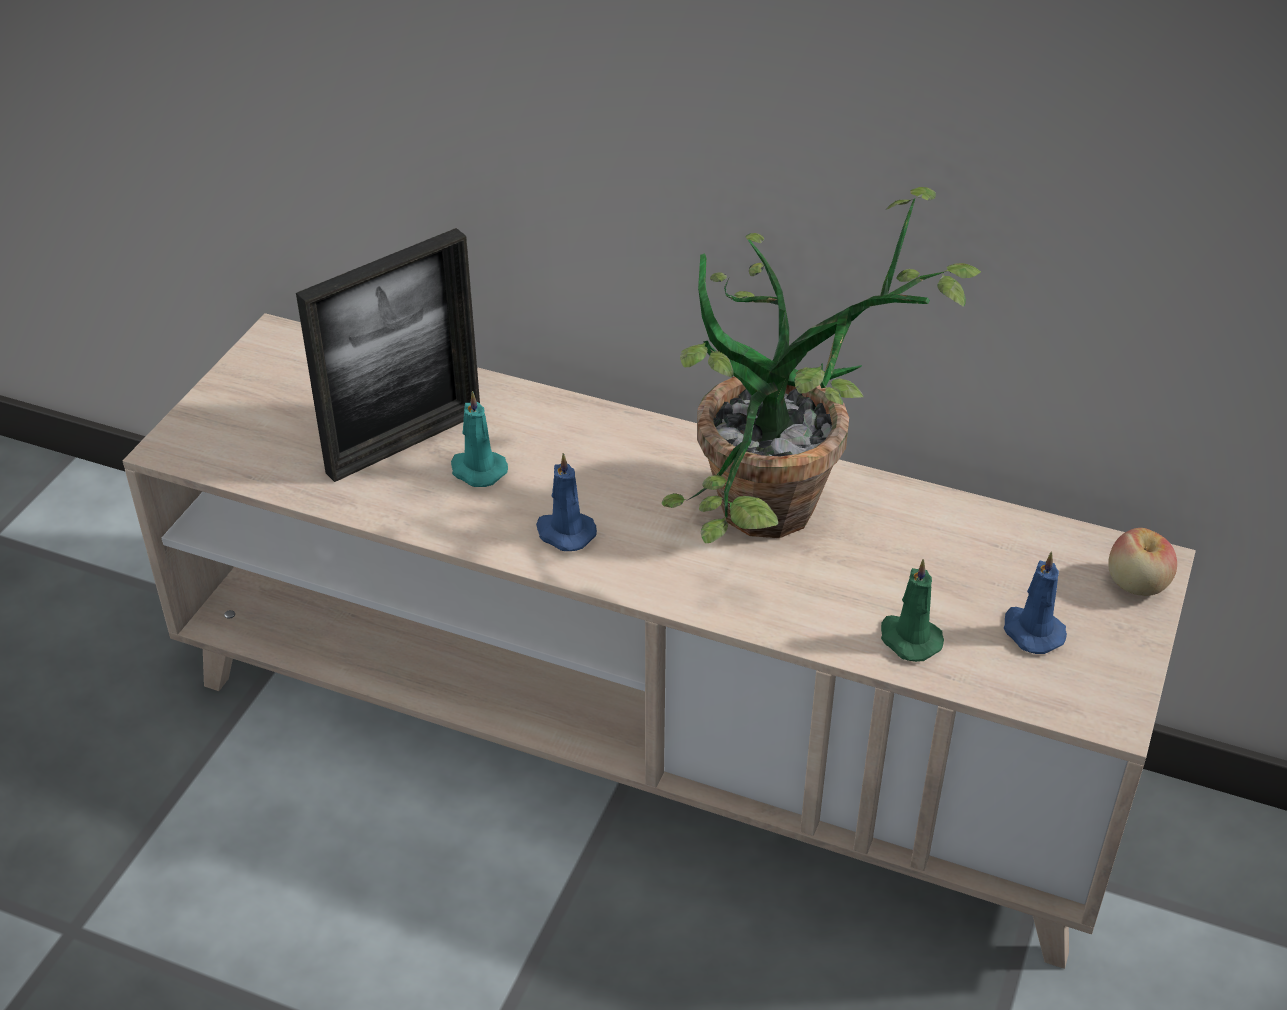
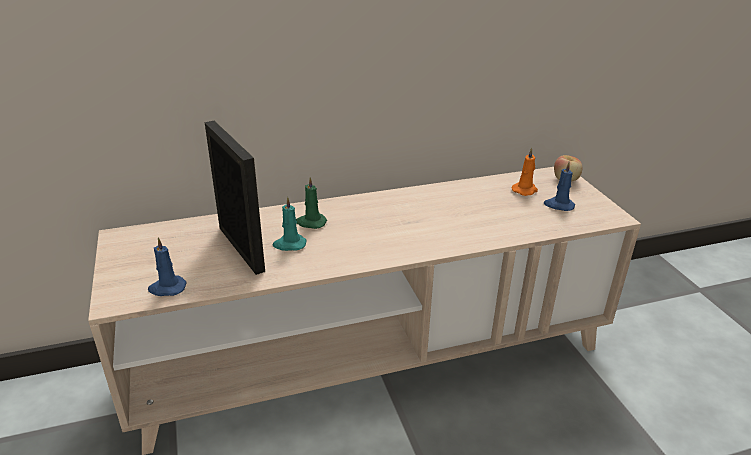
camera: 40 degrees left, 10 degrees down
picture frame [296,228,480,482] -> picture frame turned 45 degrees counterclockwise [205,121,265,275]
blue candle [536,453,597,551] -> blue candle moved to [148,237,187,296]
potted plant [662,187,981,543] -> none
green candle [881,559,944,662] -> green candle moved to [296,177,327,229]
none -> orange candle [512,148,538,196]

